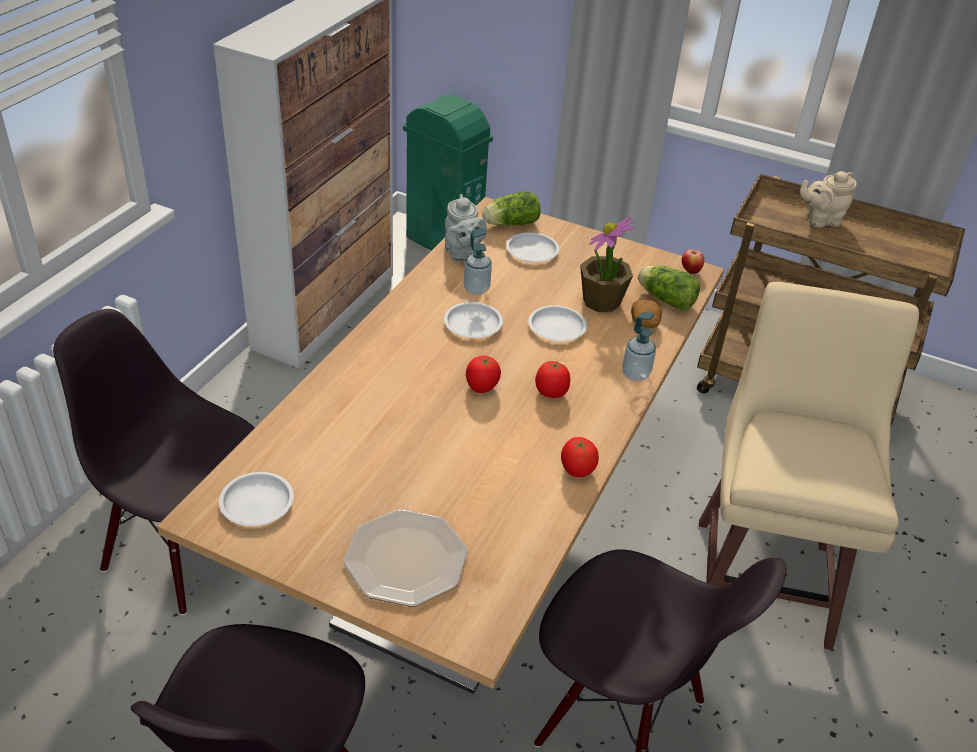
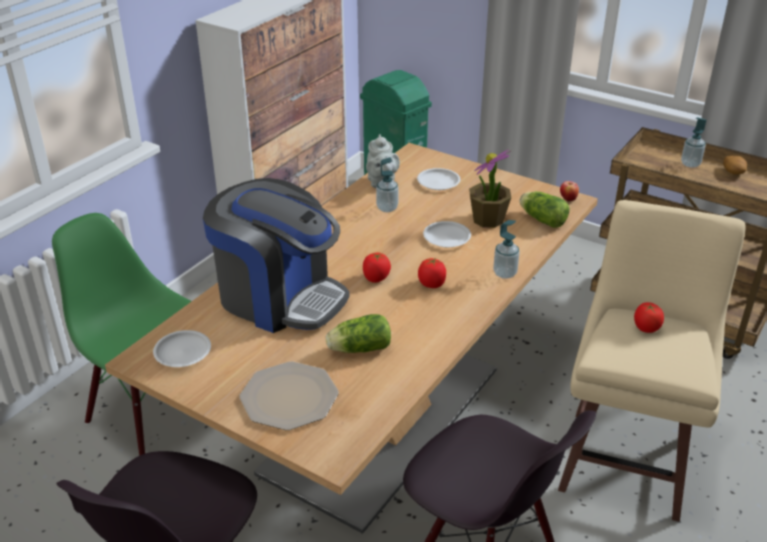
camera: 10 degrees right, 5 degrees down
black chair [53,309,255,615] -> green chair [52,213,191,456]
white plate [444,302,503,338] -> none
lettuce [482,191,541,226] -> lettuce moved to [326,314,391,353]
tomato [561,437,599,477] -> tomato moved to [634,302,664,333]
potato [631,299,662,328] -> potato moved to [723,155,747,175]
beige teapot [800,171,857,228] -> soap dispenser [681,117,706,168]
none -> coffee machine [203,178,349,333]

